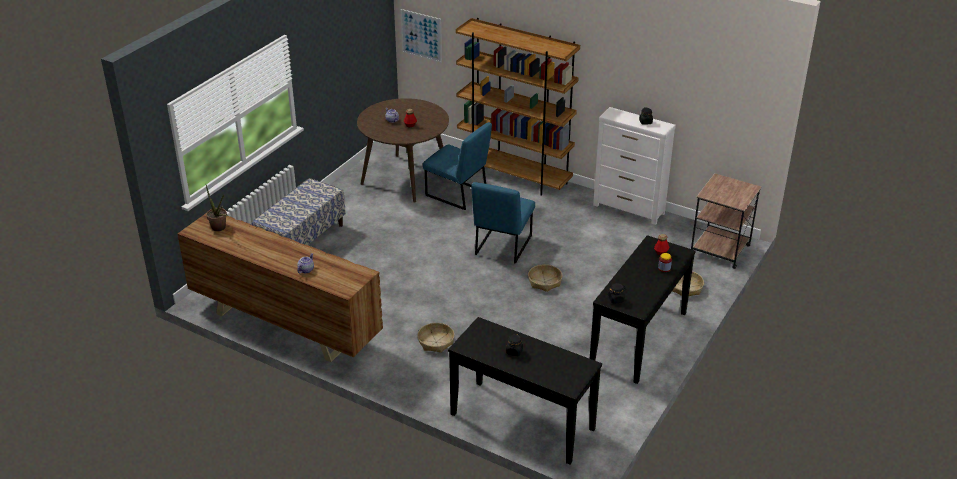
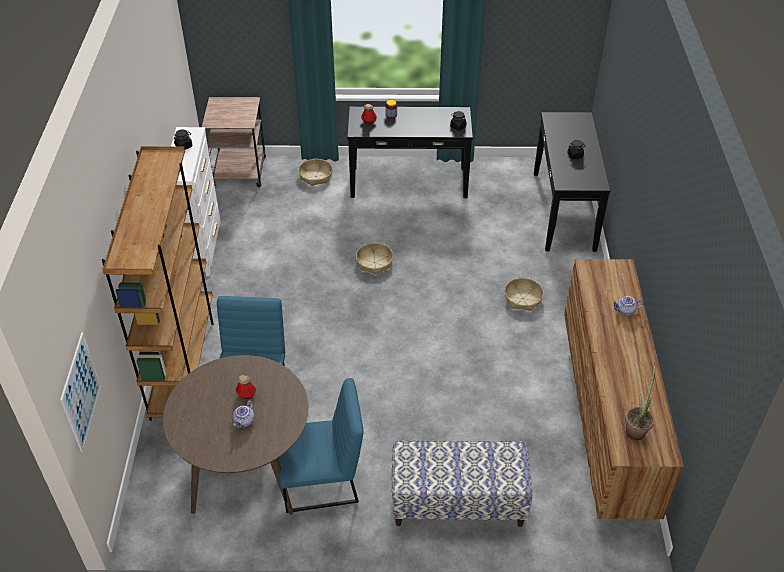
camera: 120 degrees left, 10 degrees up
blue chair [471,182,535,264] -> blue chair moved to [278,378,364,513]

